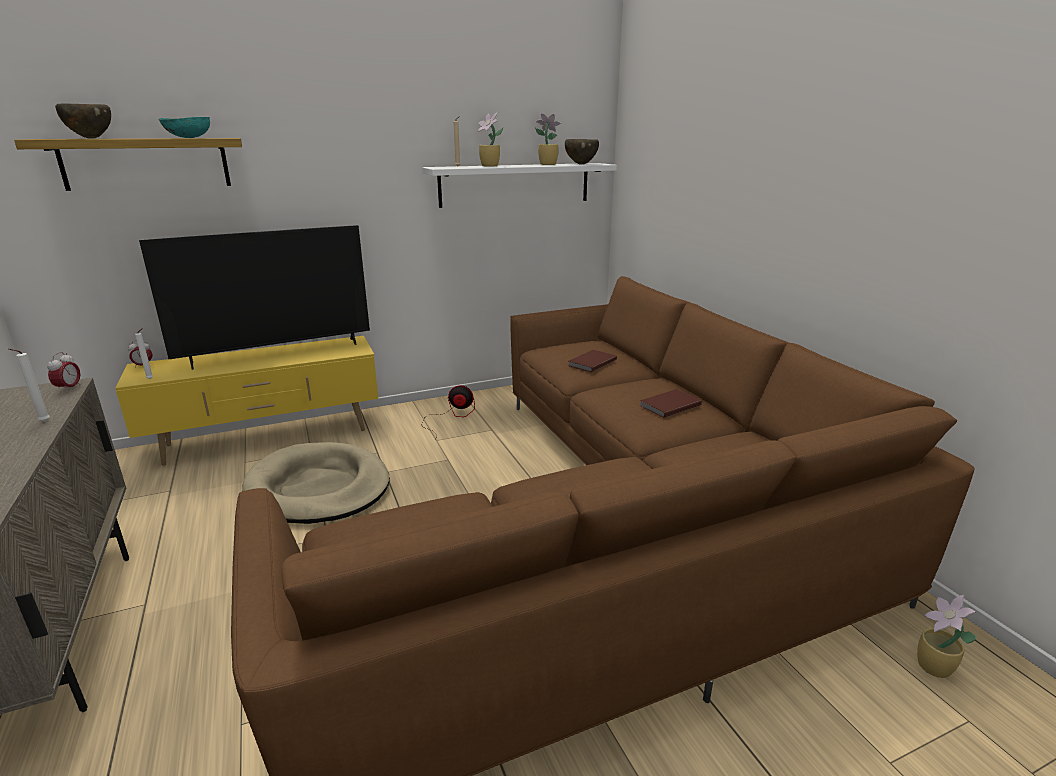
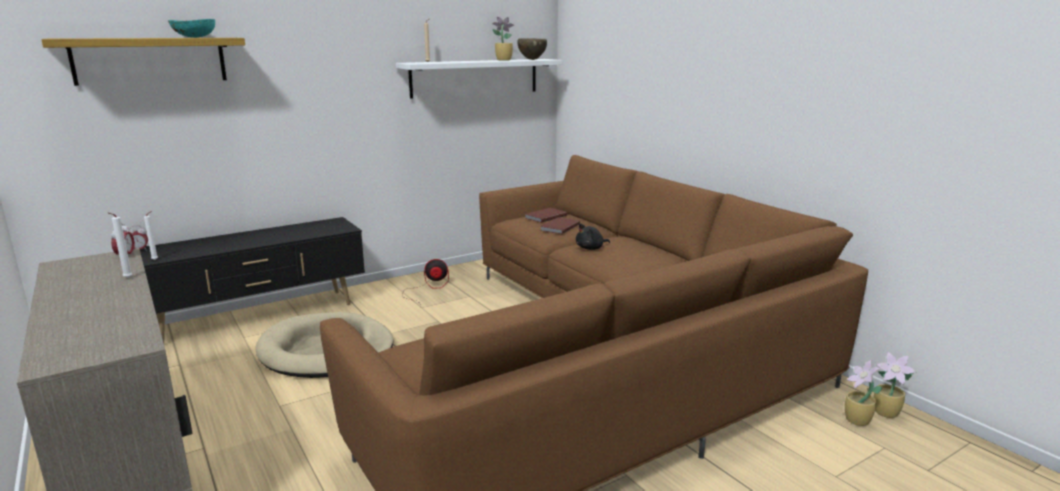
camera: 10 degrees left, 5 degrees down
brown bowl [55,104,111,139] -> none
yellow tv stand [115,336,378,466] -> black tv stand [140,217,365,343]
television [139,225,370,370] -> none
potted plant [478,113,503,166] -> potted plant moved to [874,352,916,418]
brown book [640,389,702,418] -> brown book moved to [525,208,567,223]
none -> black plush toy [576,223,610,250]

